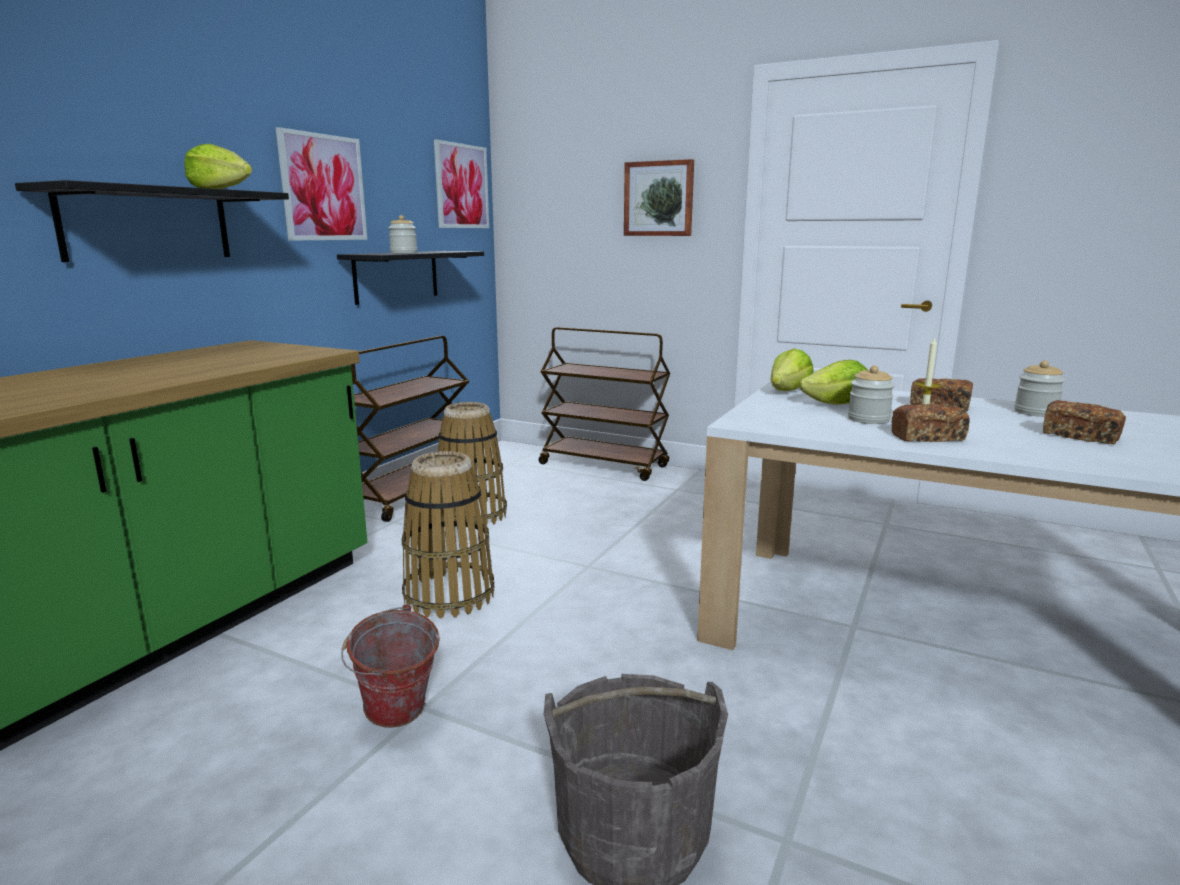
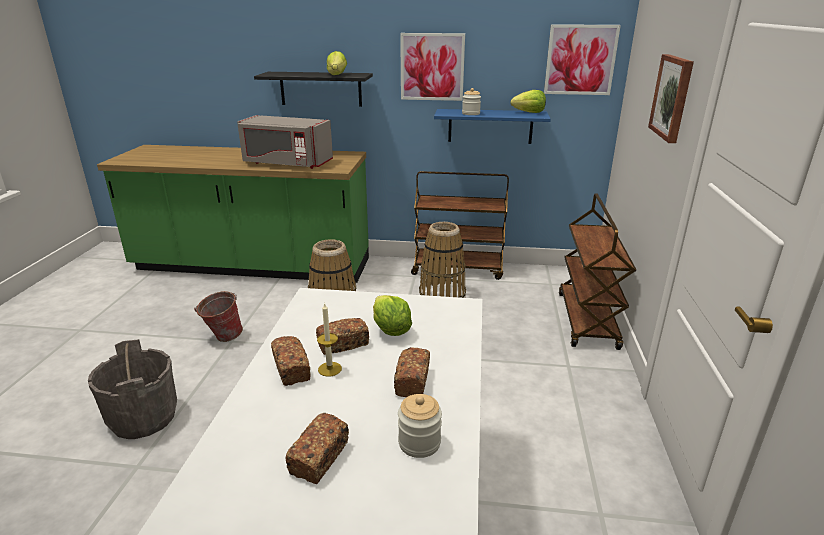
camera: 70 degrees right, 10 degrees up
black shelf [337,251,484,305] -> blue shelf [434,109,551,144]
lettuce [770,348,814,391] -> lettuce moved to [510,90,546,113]
jar [848,365,895,424] -> bread [316,318,369,355]
none -> grey microwave [237,115,333,169]

